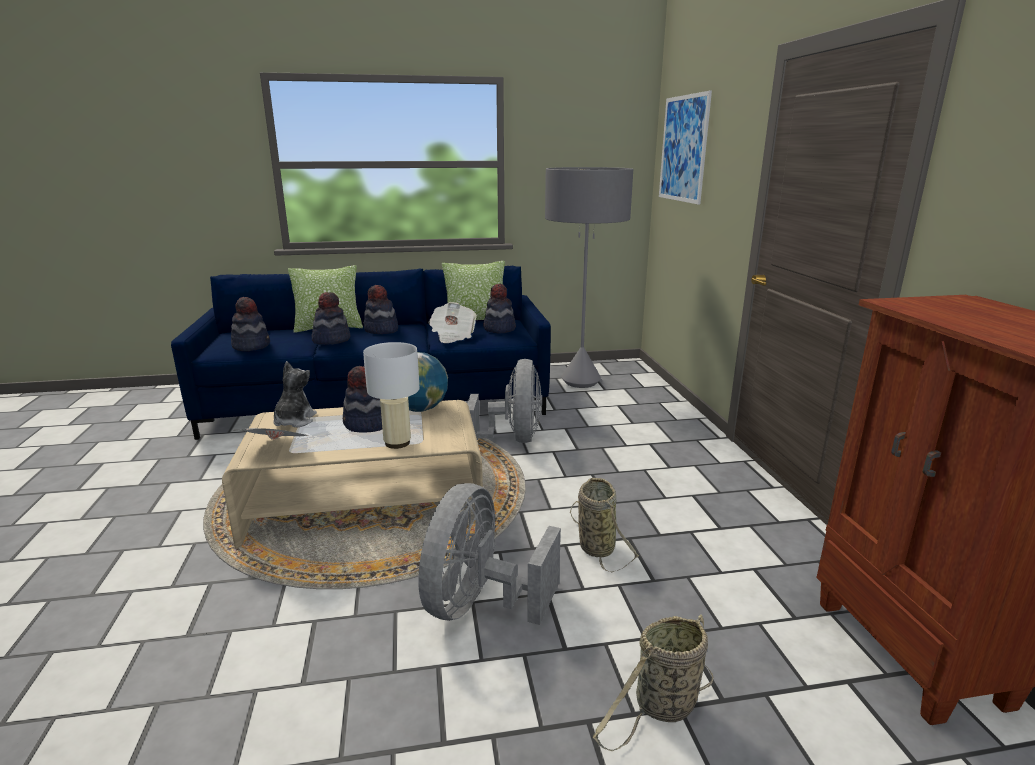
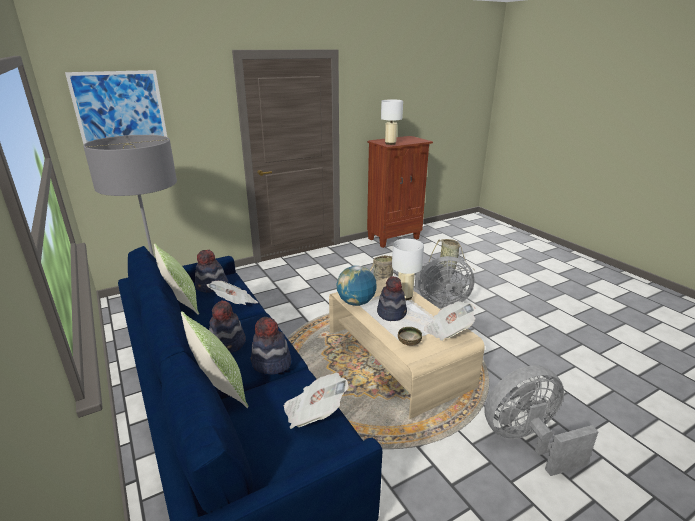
camera: 110 degrees left, 5 degrees up
hat [231,297,270,351] -> newspaper [284,373,349,429]
plush toy [273,361,317,428] -> bowl [398,327,422,346]
grey fan [467,359,542,443] -> grey fan moved to [484,365,598,476]
none -> white table lamp [381,99,403,145]

